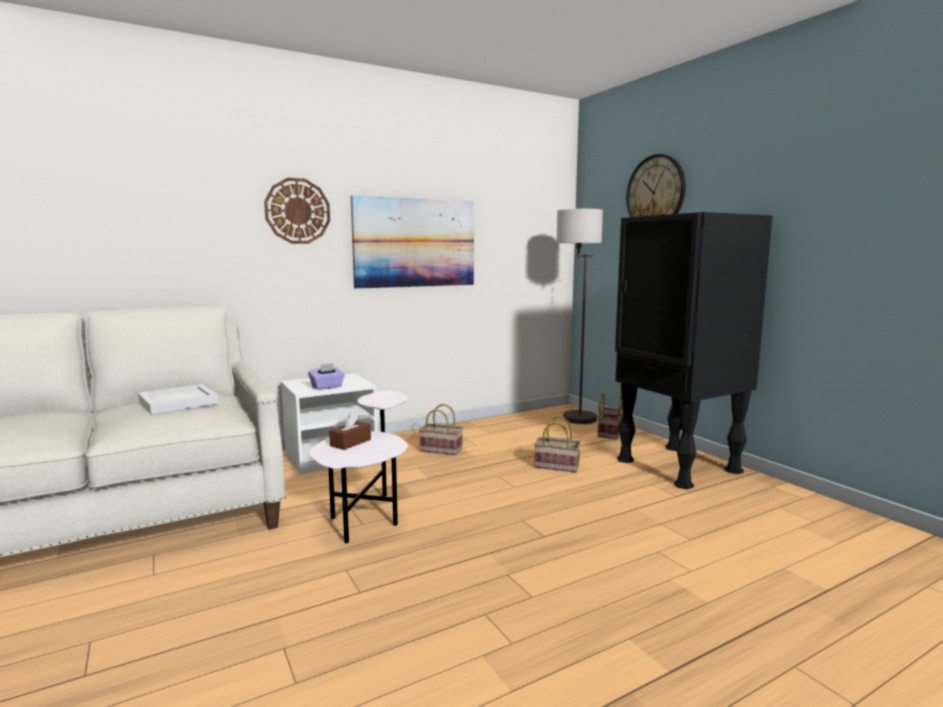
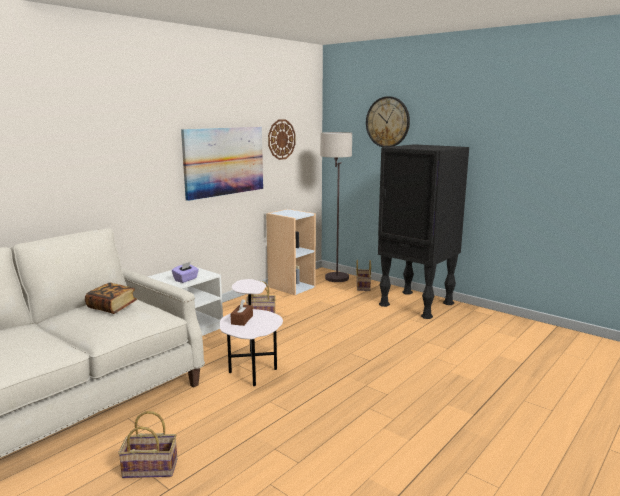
camera: 20 degrees left, 5 degrees up
white tray [138,384,219,414] -> book [85,283,137,314]
wall clock [264,178,330,244] -> wall clock moved to [268,119,296,160]
basket [534,416,581,472] -> basket moved to [118,411,177,478]
none -> bookcase [266,209,316,295]

